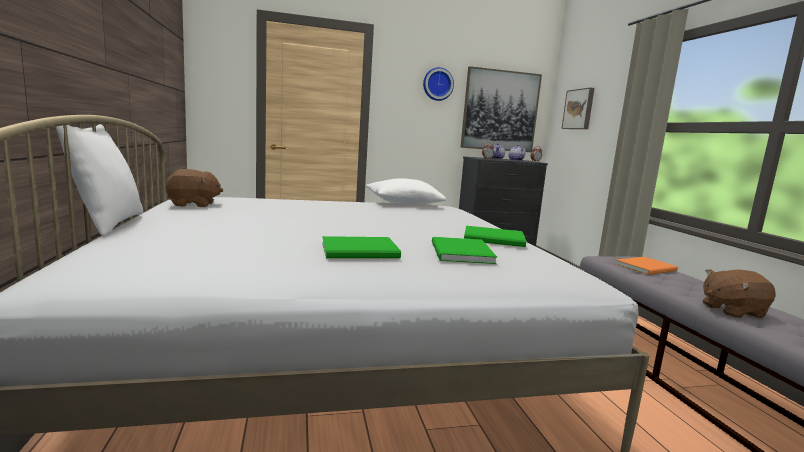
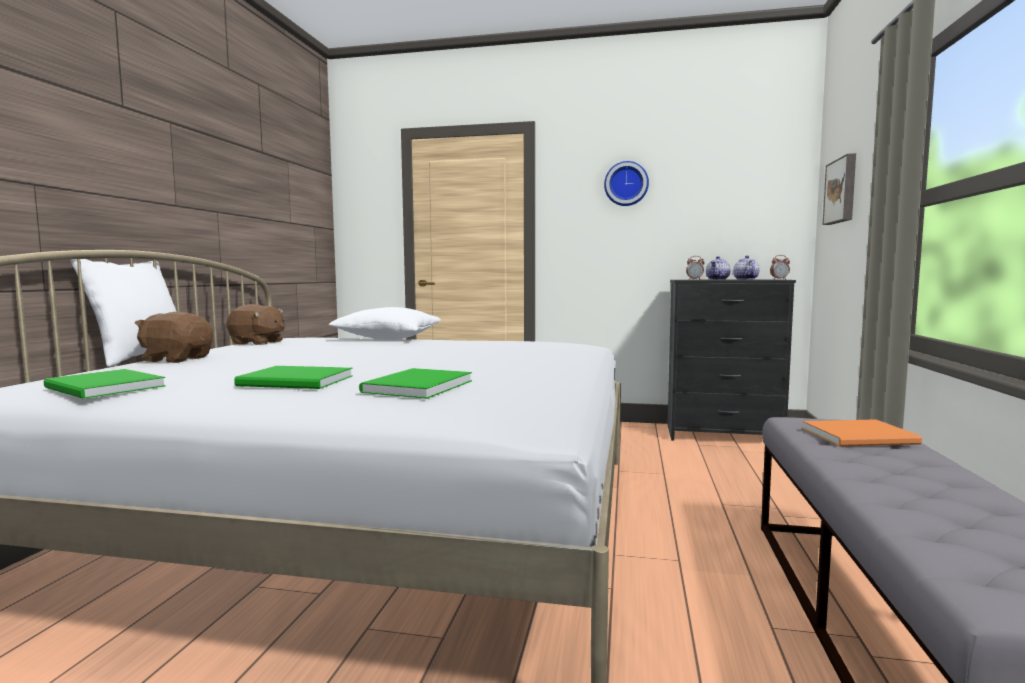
camera: 25 degrees right, 5 degrees down
white pillow [366,178,447,205] -> white pillow moved to [329,307,441,340]
picture [460,66,542,152] -> none
green book [464,226,526,247] -> green book moved to [44,369,166,399]
brown plush toy [702,269,776,318] -> brown plush toy moved to [135,312,213,363]

